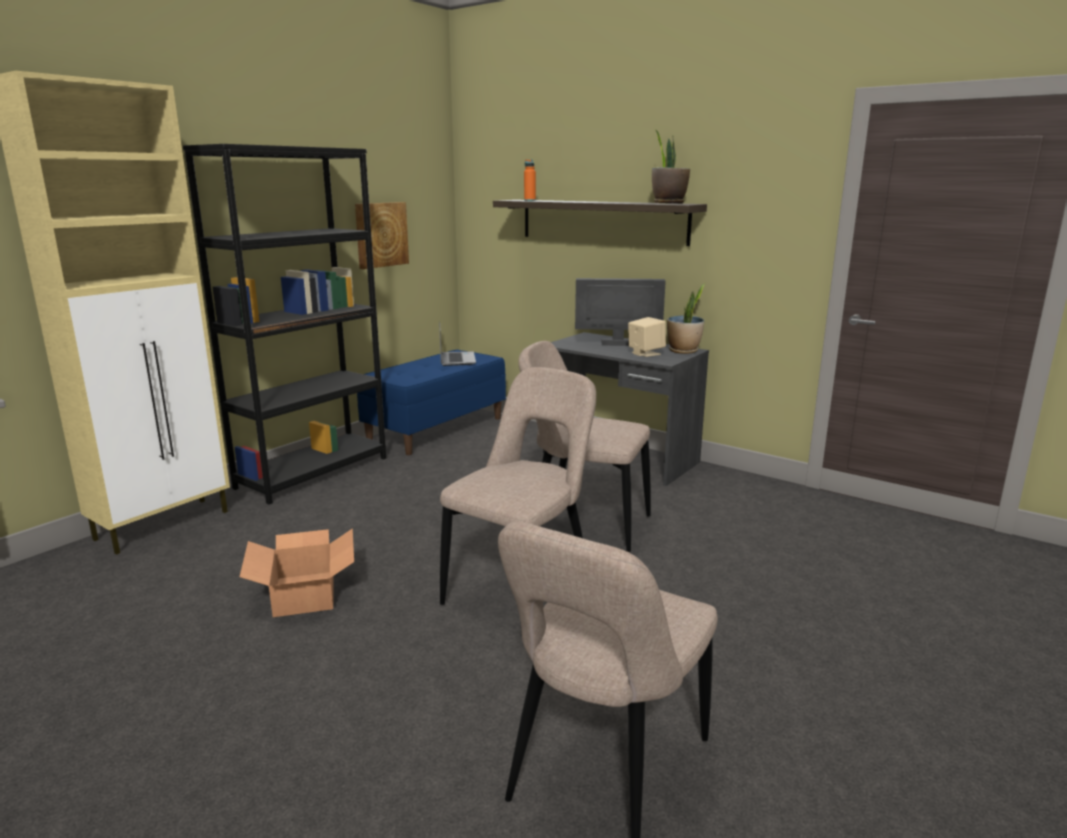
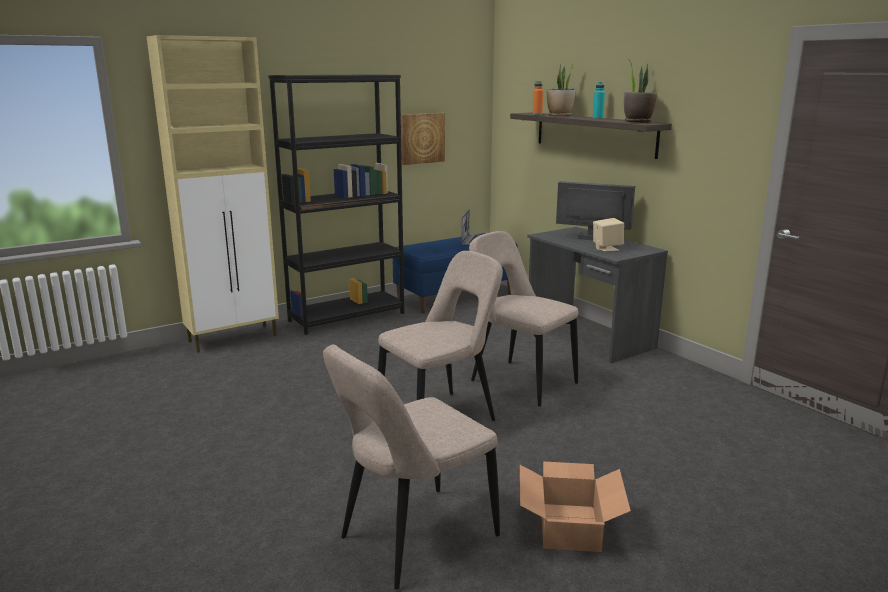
camera: 20 degrees right, 0 degrees up
cardboard box [240,528,354,617] -> cardboard box moved to [520,462,631,552]
potted plant [667,284,705,354] -> potted plant moved to [547,60,576,116]
none -> turquoise bottle [593,82,605,119]

